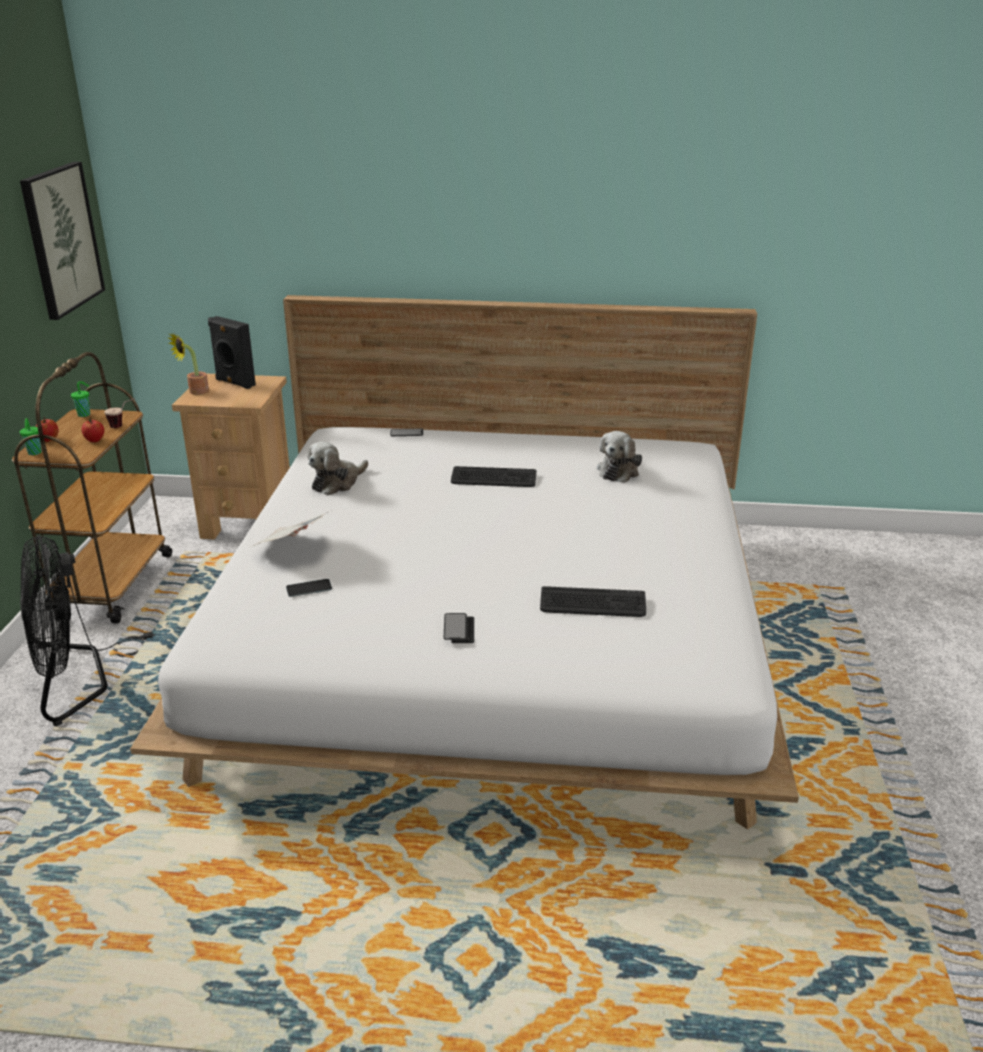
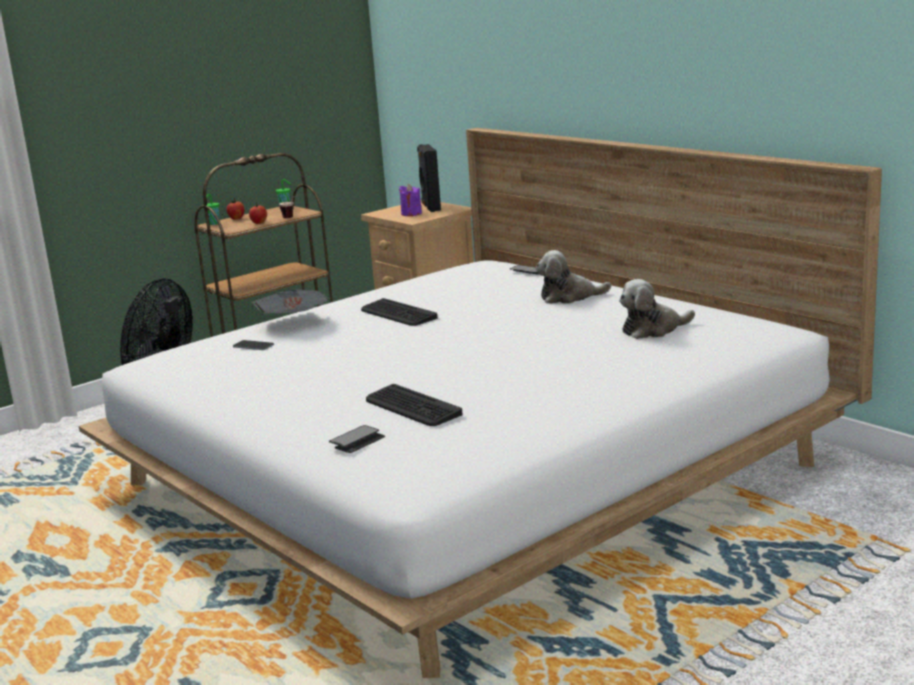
camera: 45 degrees right, 10 degrees down
picture [20,162,105,320] -> none
potted plant [169,333,209,395] -> none
plush toy [308,442,368,495] -> plush toy moved to [536,250,611,304]
phone [444,613,474,643] -> phone moved to [329,425,385,453]
keyboard [451,466,536,487] -> keyboard moved to [361,298,437,326]
none -> purple candle [399,184,422,216]

